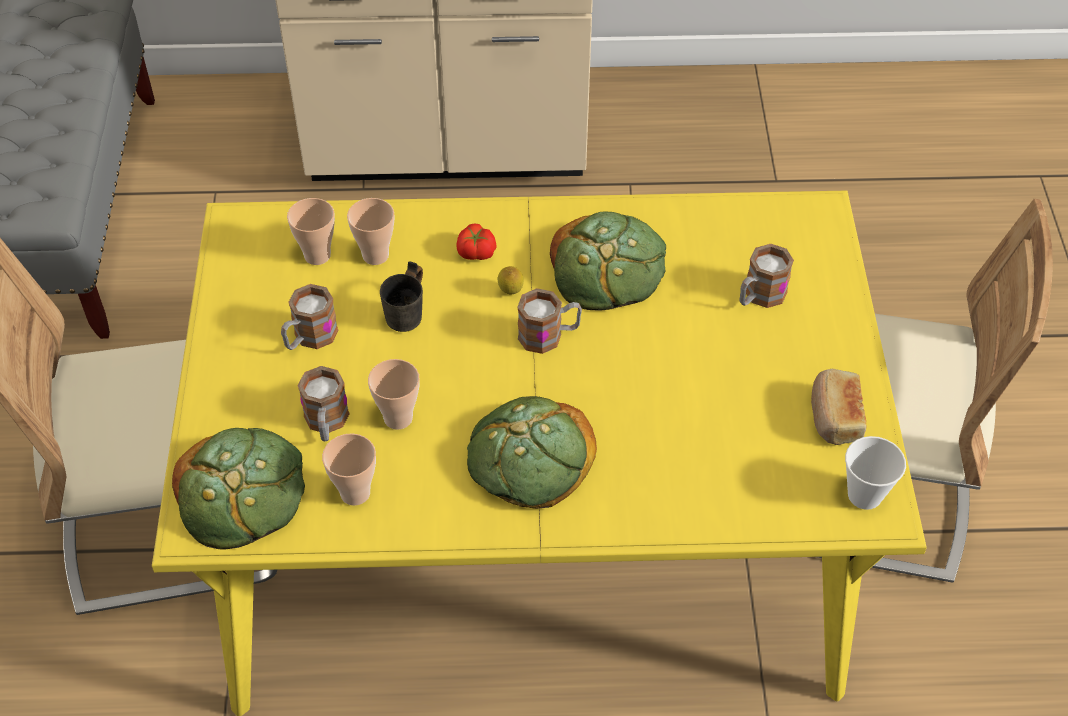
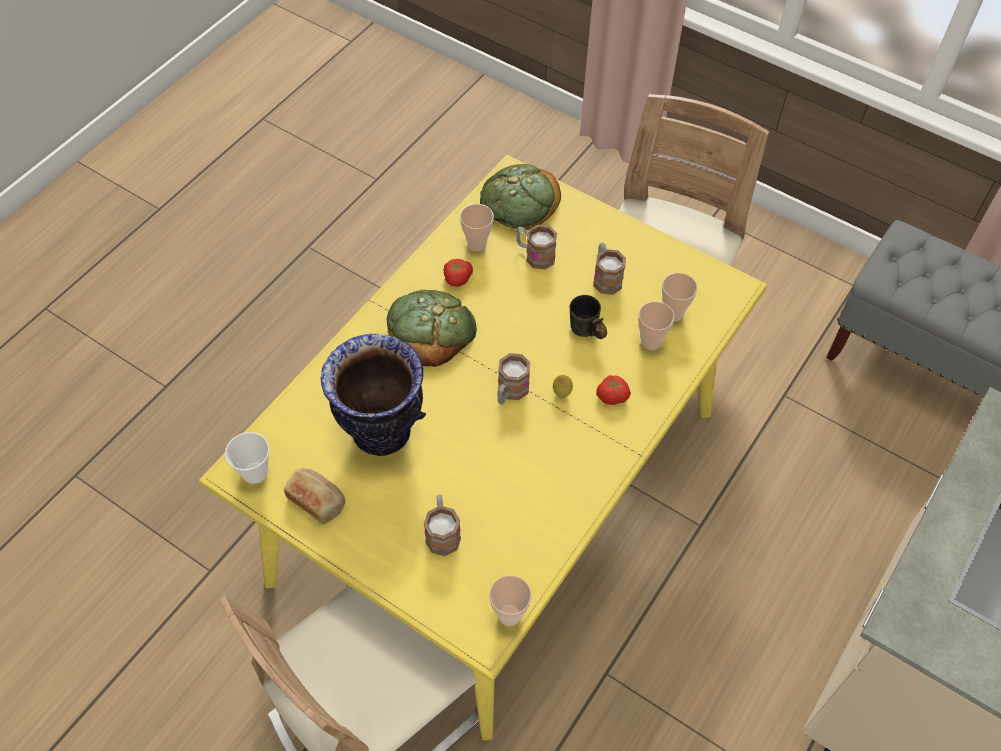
camera: 125 degrees right, 5 degrees up
cup [368,359,420,430] -> cup moved to [489,575,532,626]
bread [550,212,666,311] -> none
none -> vase [321,334,426,456]
none -> tomato [444,259,473,287]

